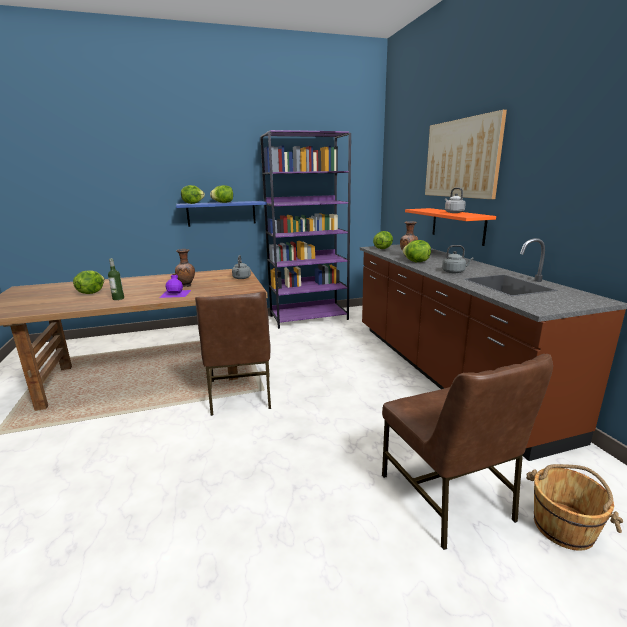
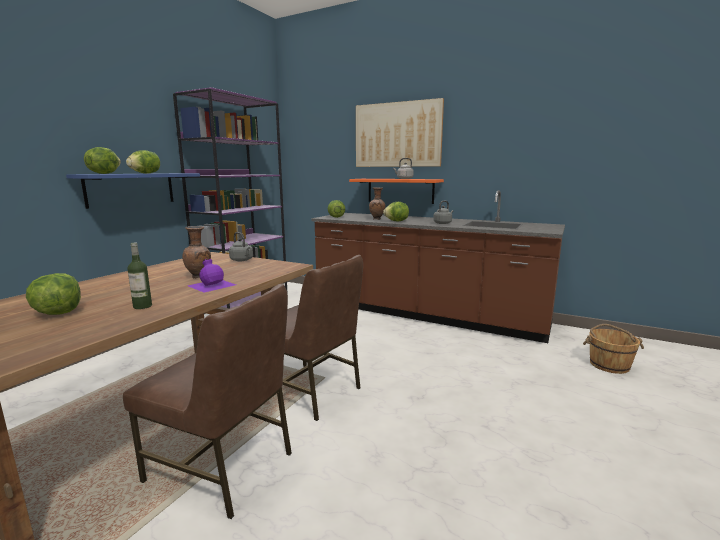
camera: 45 degrees left, 5 degrees down
brown chair [382,354,553,550] -> brown chair moved to [123,283,292,519]

